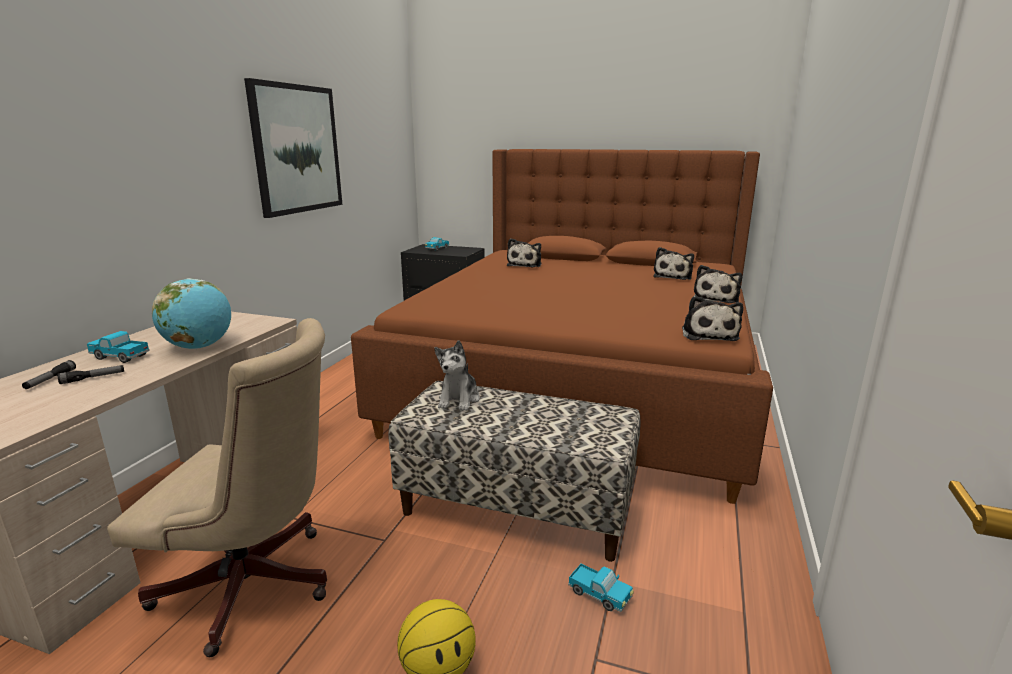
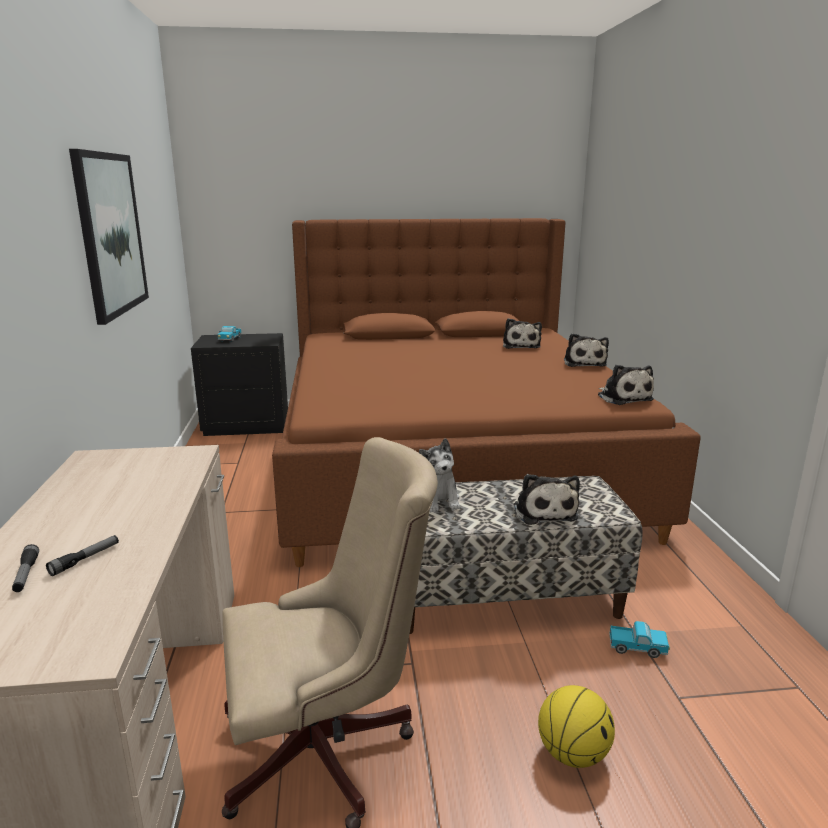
camera: 25 degrees left, 0 degrees up
toy truck [87,331,150,363] -> none
globe [152,278,231,349] -> none
plush toy [507,238,541,267] -> plush toy moved to [513,474,580,525]

